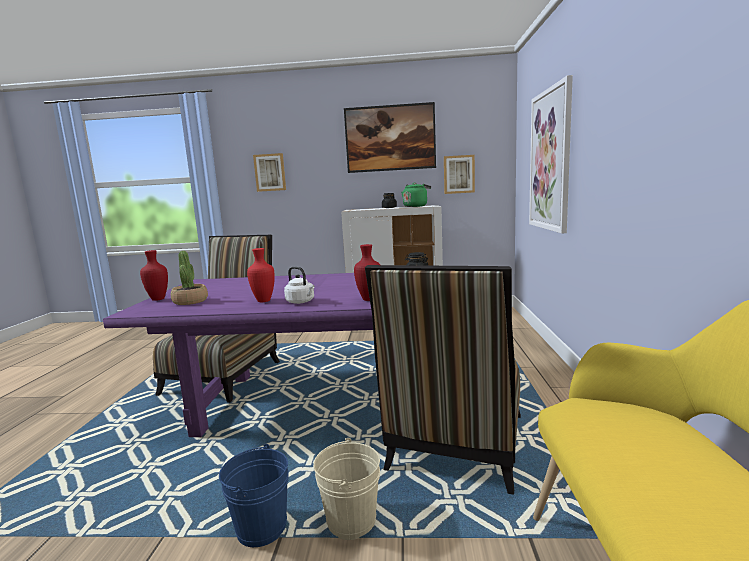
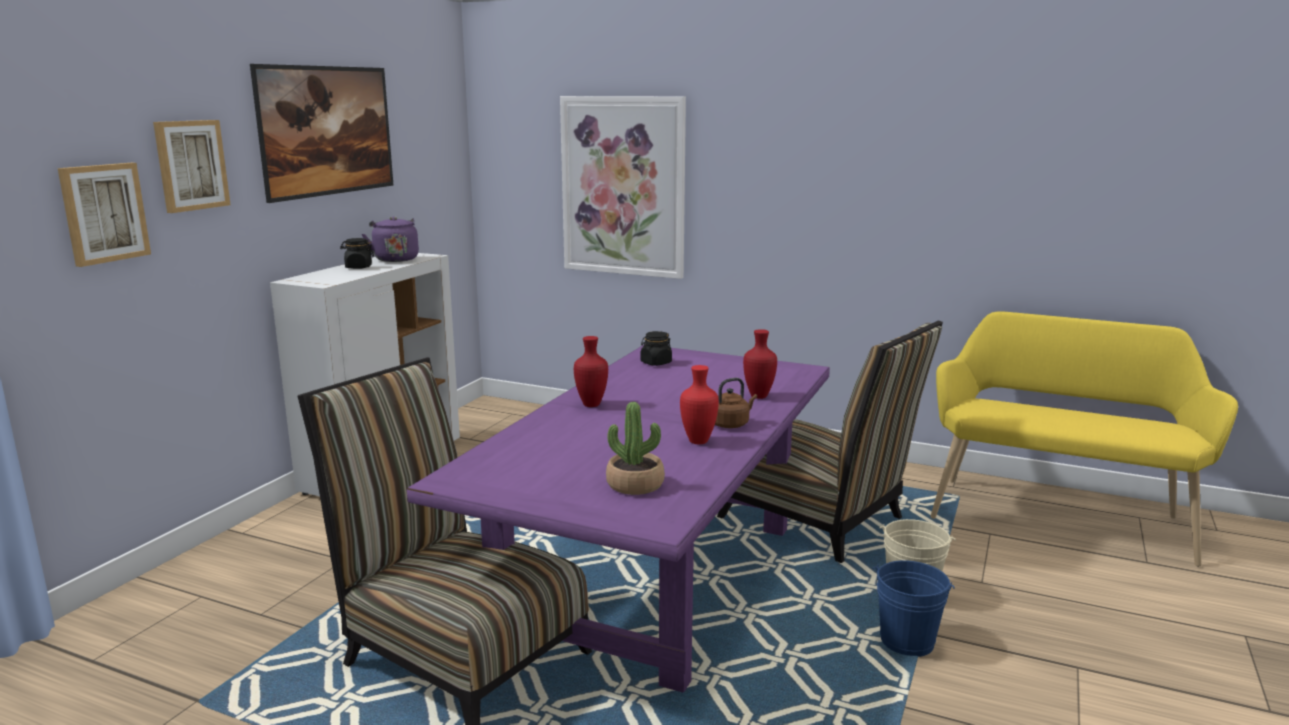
camera: 70 degrees left, 5 degrees up
red vase [140,250,168,301] -> red vase moved to [574,336,608,407]
white kettle [284,266,314,304] -> brown kettle [715,378,757,428]
green kettle [401,183,431,207] -> purple kettle [362,216,419,262]
picture [444,155,475,194] -> picture moved to [153,120,231,213]

